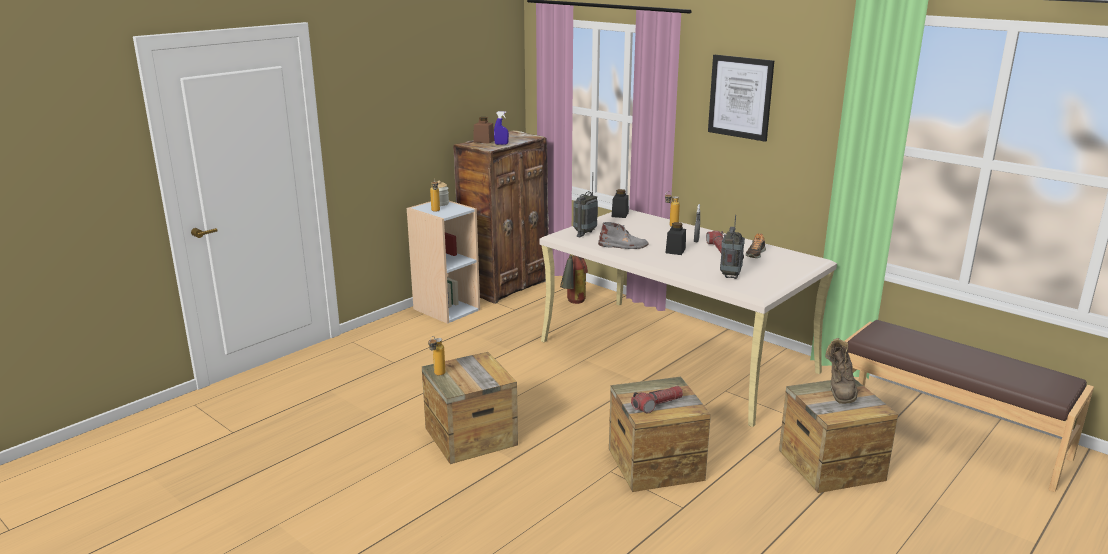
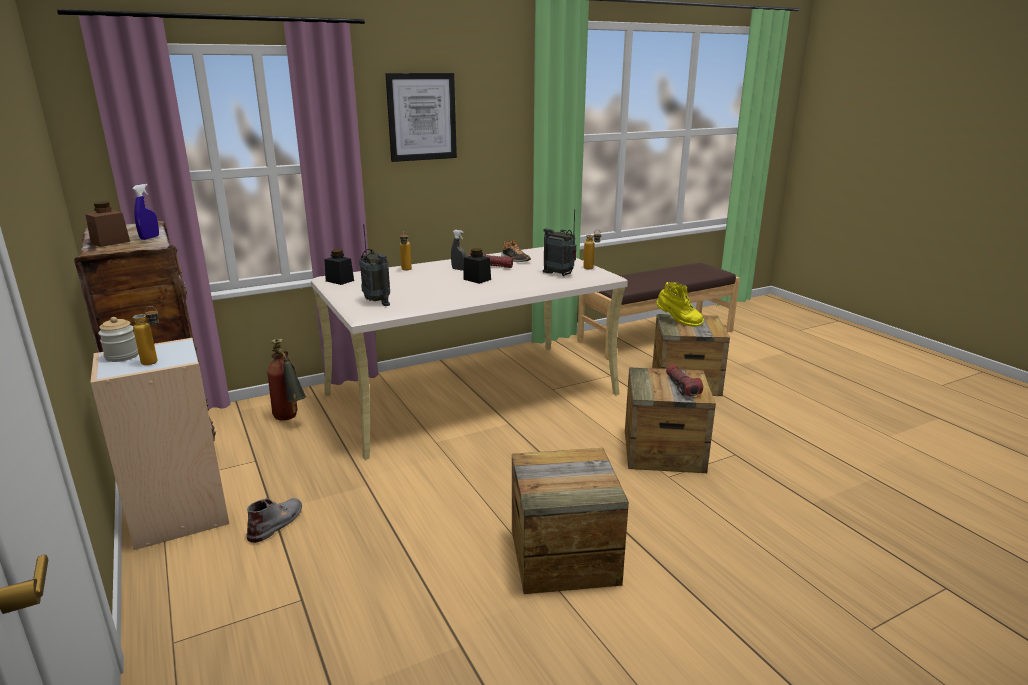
camera: 70 degrees left, 0 degrees up
bottle [428,336,445,375] -> bottle moved to [583,230,601,269]
grey boot [598,222,649,249] -> grey boot moved to [246,497,302,543]
brown boot [825,338,857,404] -> yellow boot [656,282,704,327]

